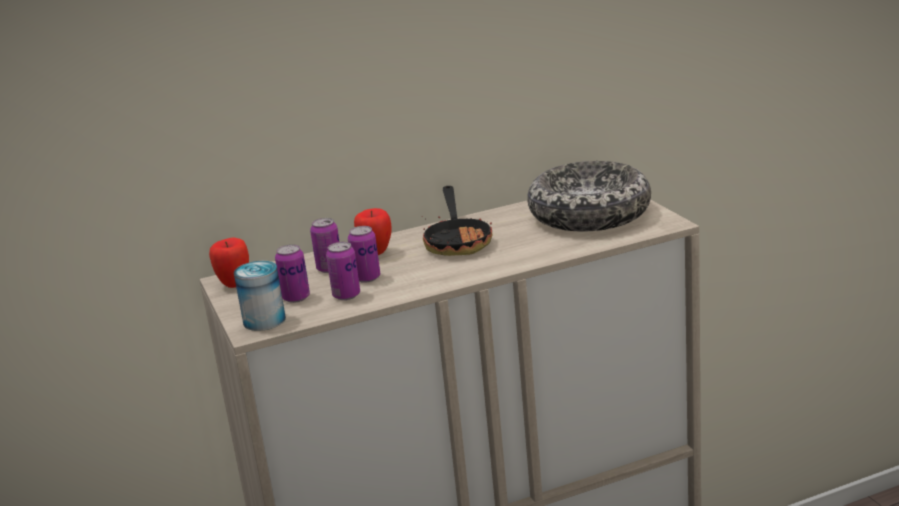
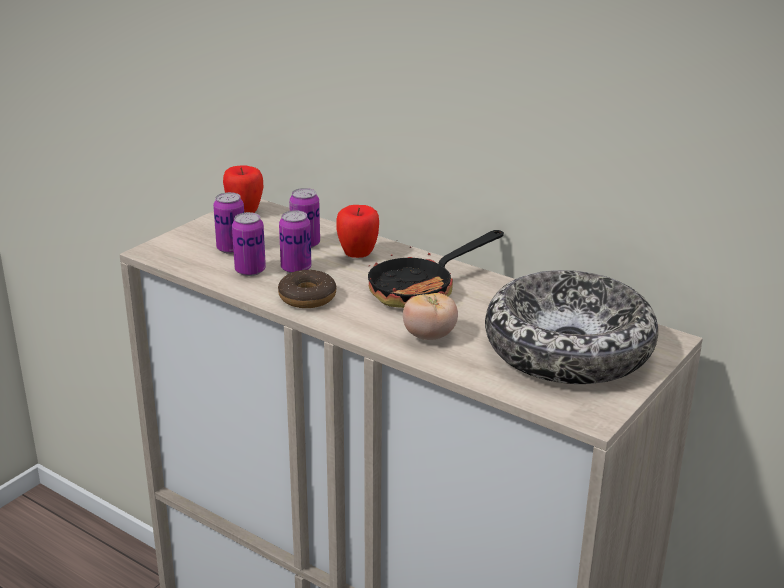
camera: 55 degrees right, 5 degrees up
can [234,261,286,331] -> none
none -> donut [278,269,336,308]
none -> tomato [403,293,458,340]

